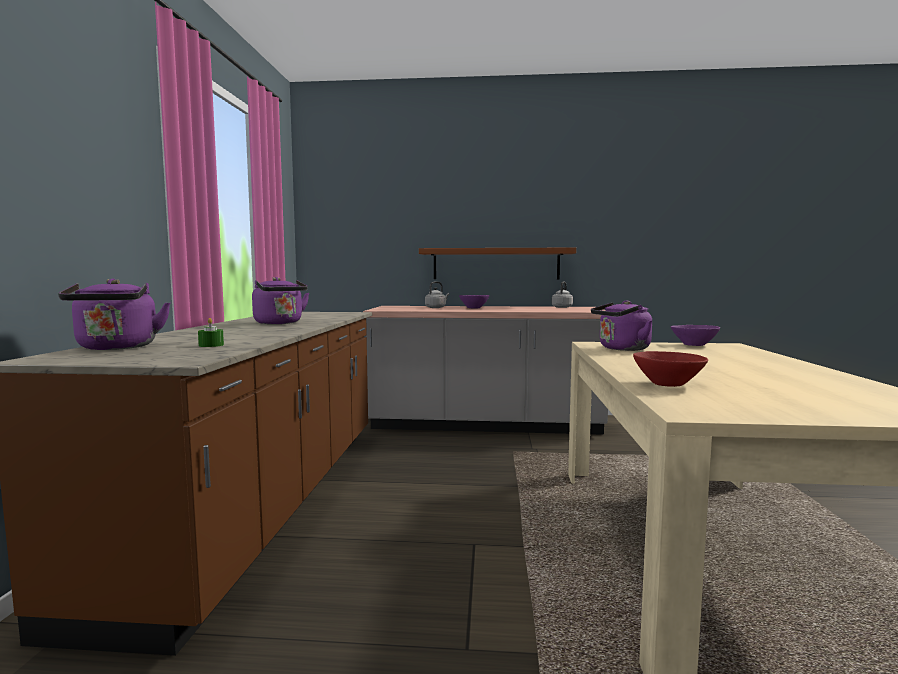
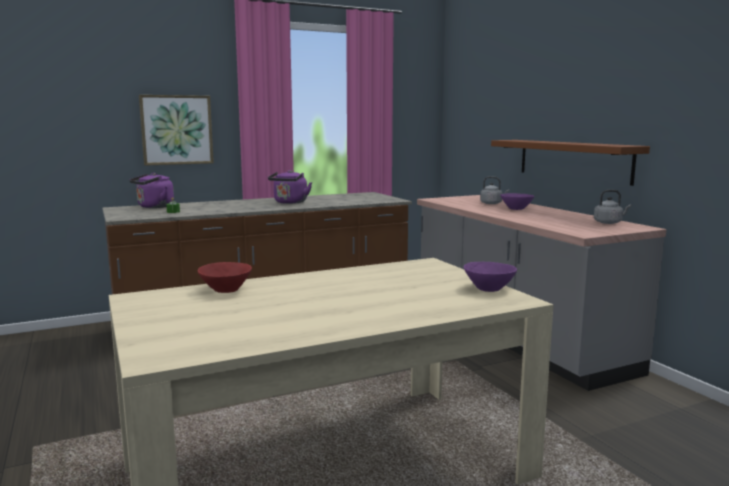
camera: 60 degrees right, 5 degrees up
purple kettle [591,301,652,351] -> none
none -> picture [139,95,214,166]

